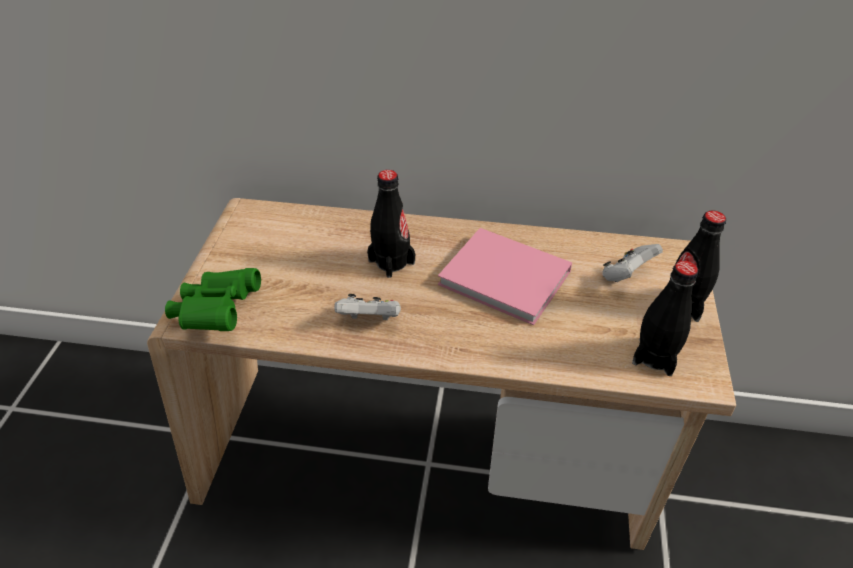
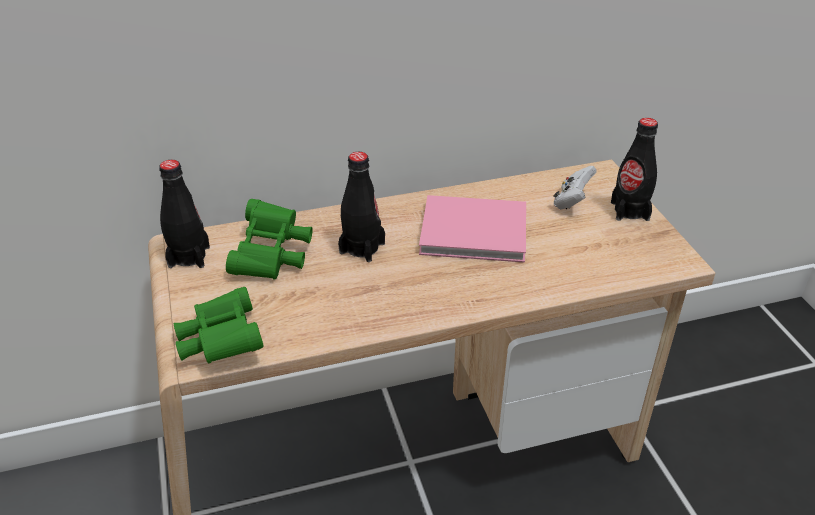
camera: 25 degrees left, 5 degrees down
white game controller [334,294,401,320] -> none
black bottle [632,261,698,376] -> black bottle moved to [159,160,210,268]
none -> green binoculars [226,199,313,279]

